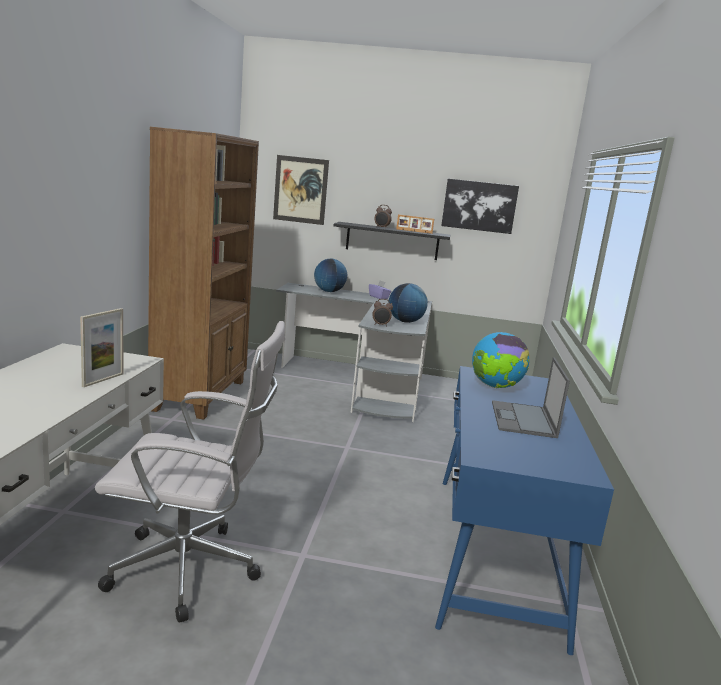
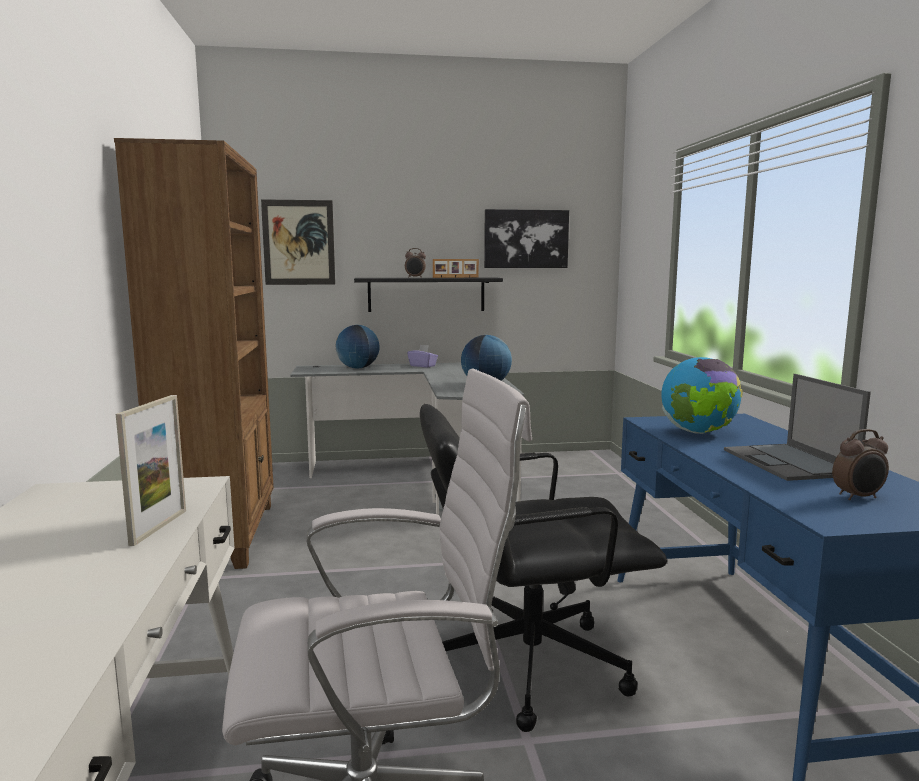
camera: 15 degrees left, 5 degrees down
alarm clock [372,299,393,326] -> alarm clock moved to [832,429,889,500]
none -> black office chair [420,404,667,732]

